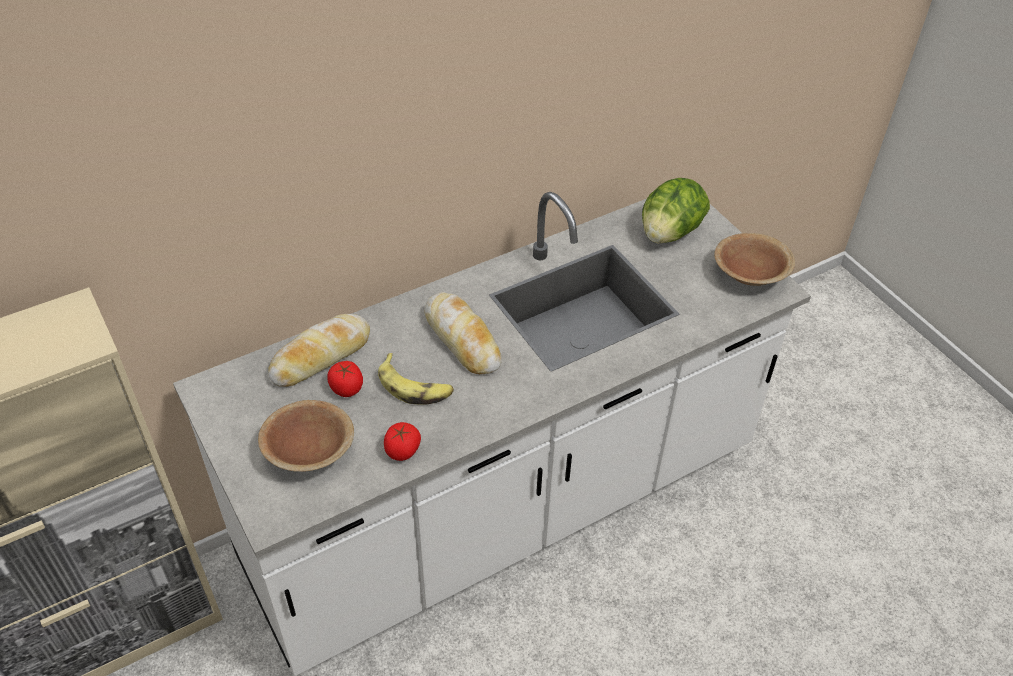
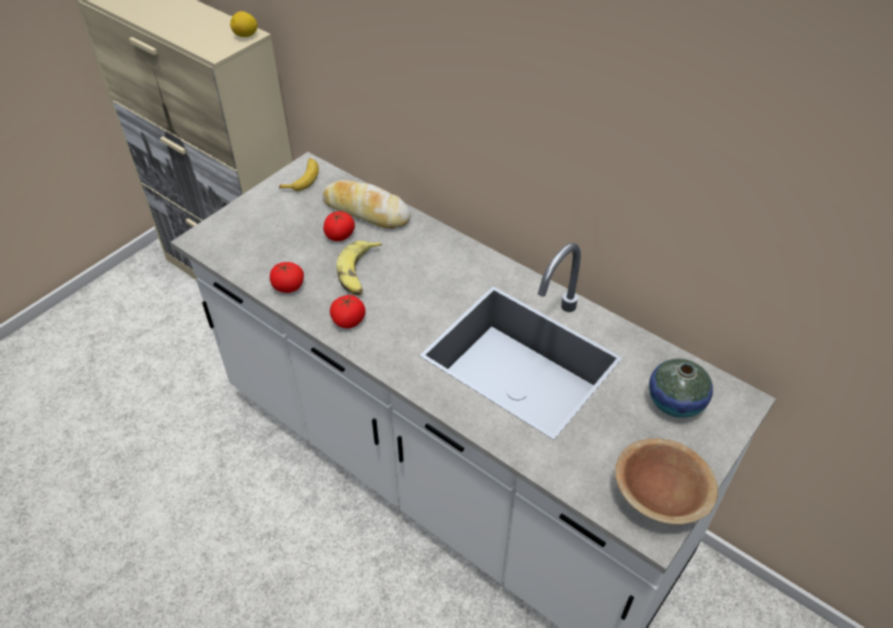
camera: 70 degrees right, 0 degrees up
brown bowl [258,400,354,472] -> none
bread [424,292,502,374] -> none
lettuce [642,178,710,243] -> vase [649,359,713,418]
none -> lemon [230,11,258,37]
none -> banana [279,158,319,191]
none -> tomato [330,295,366,328]

